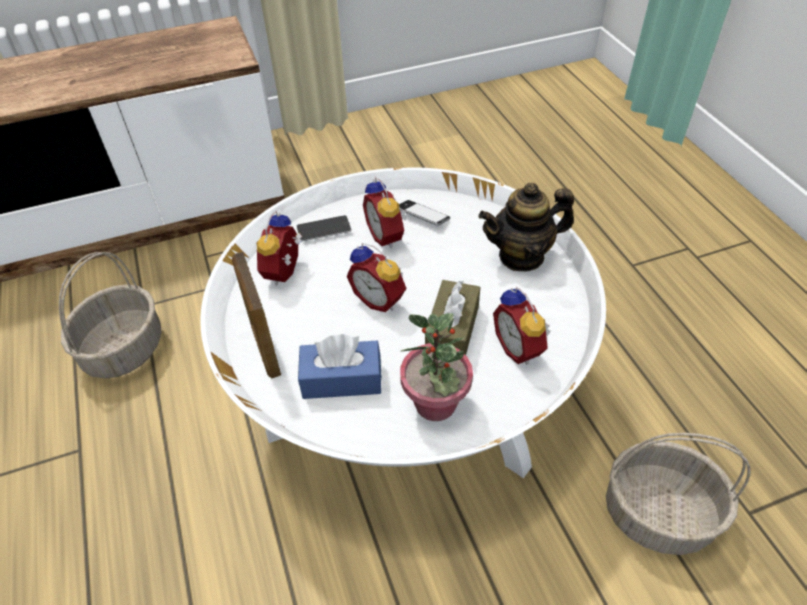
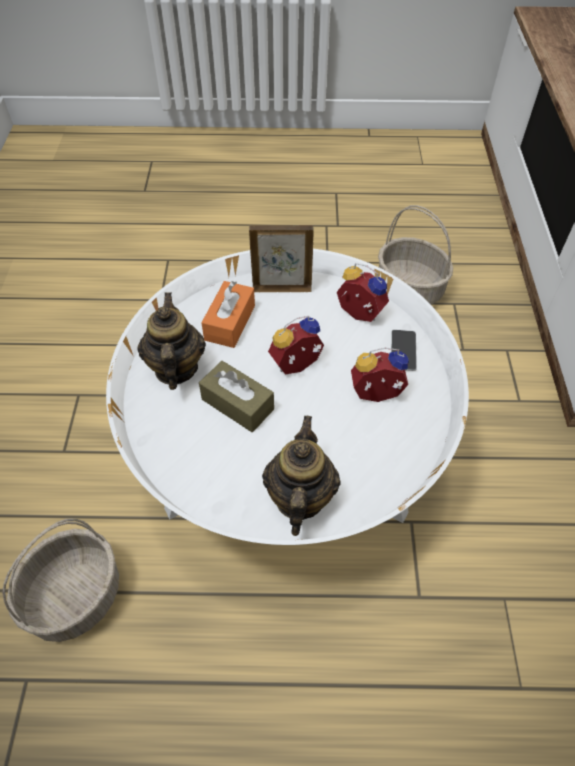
camera: 110 degrees right, 5 degrees up
blue tissue box [298,334,382,399] -> orange tissue box [201,281,255,348]
phone [399,200,450,226] -> none
potted plant [400,313,473,421] -> teapot [137,292,206,390]
alarm clock [493,287,550,365] -> none

